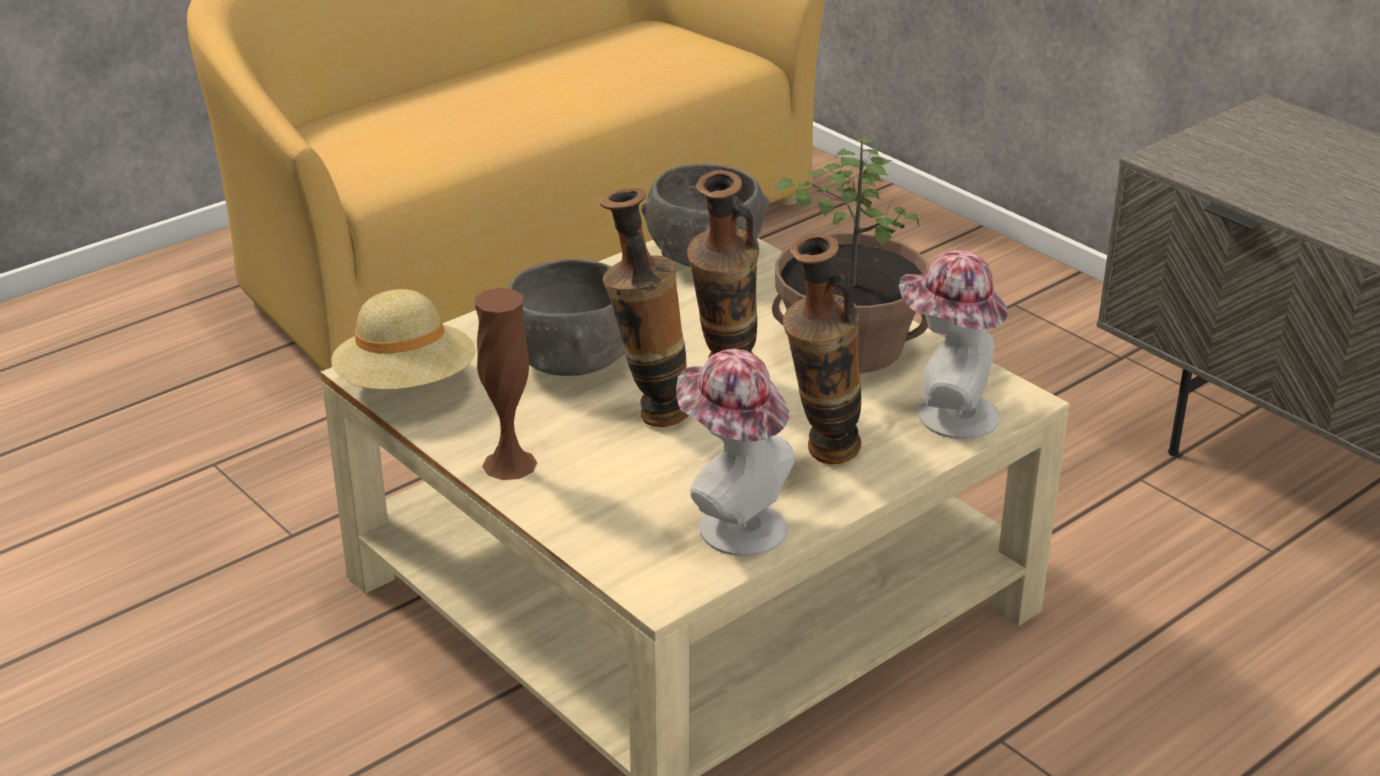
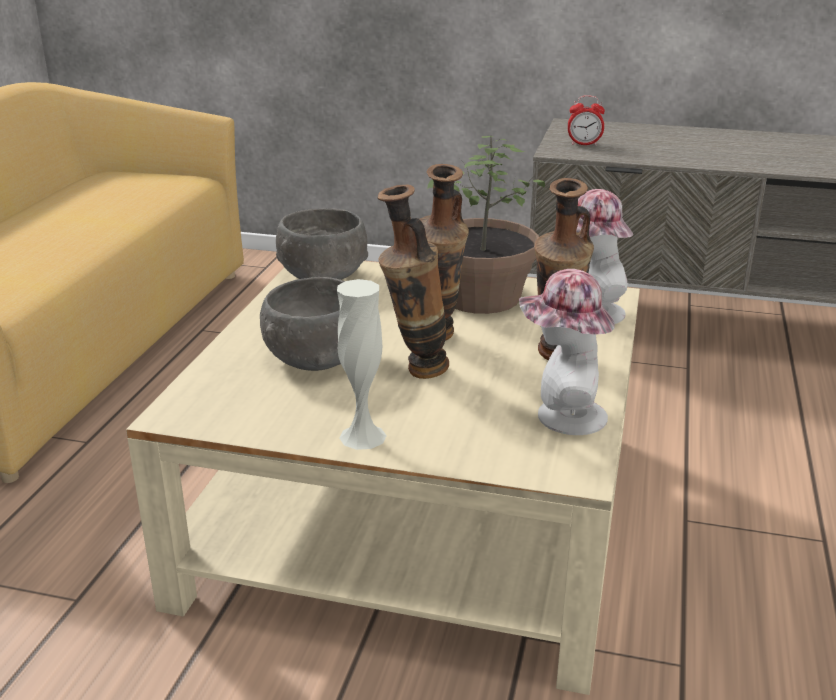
camera: 35 degrees left, 5 degrees down
beige hat [331,289,476,390] -> none
brown vase [475,288,537,480] -> white vase [337,279,387,450]
none -> alarm clock [568,95,605,146]

